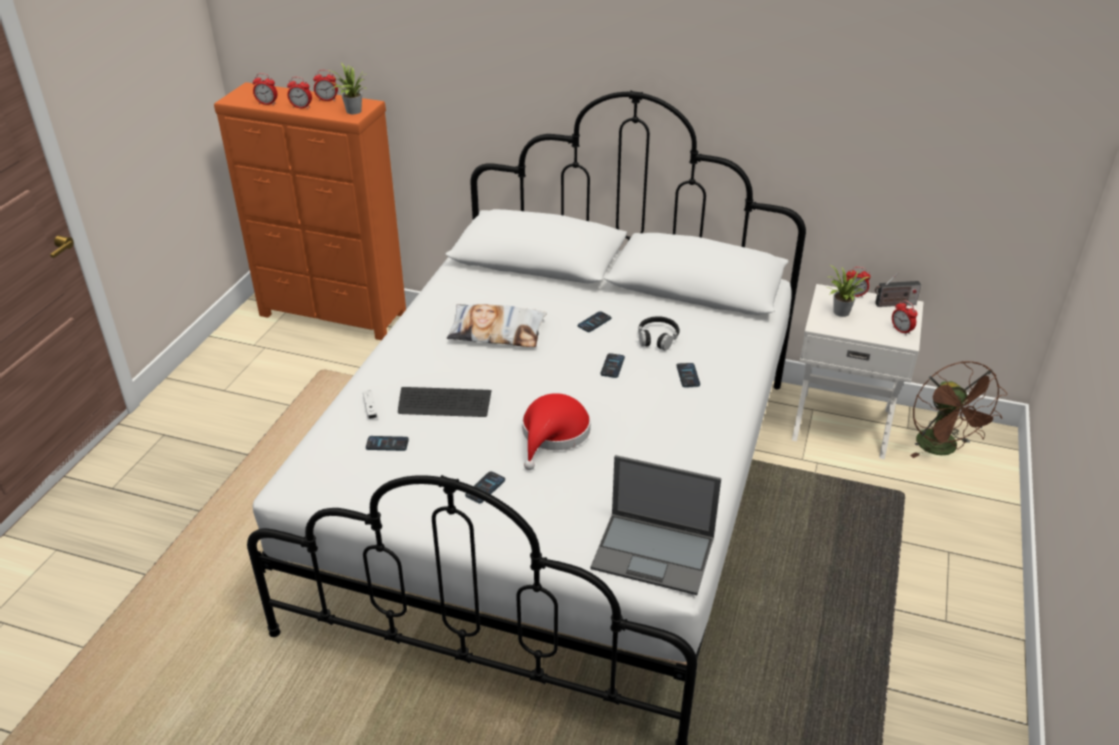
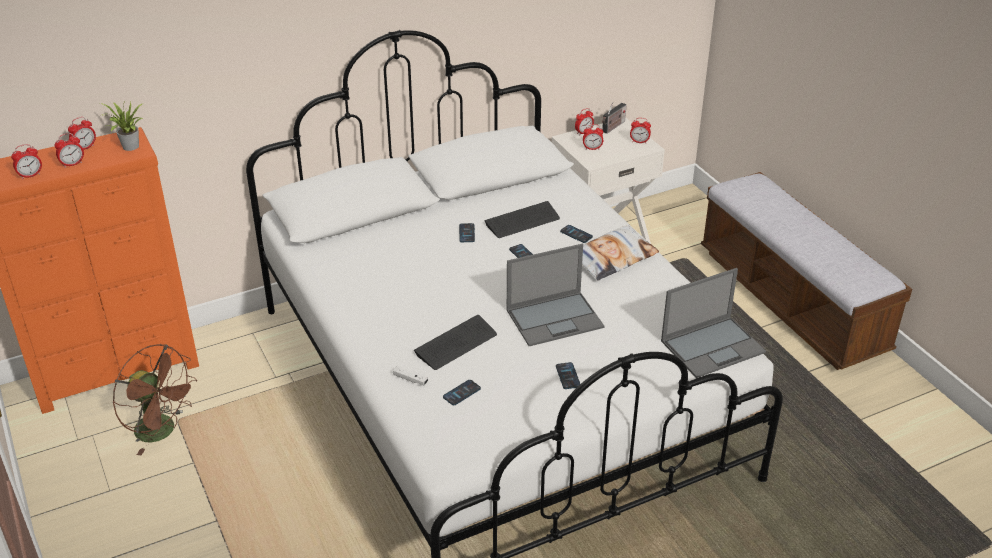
camera: 45 degrees left, 0 degrees up
pillow [447,304,547,347] -> pillow moved to [582,225,659,281]
red hat [522,393,591,470] -> laptop [506,244,604,346]
black headphones [638,316,679,351] -> keyboard [484,201,560,238]
potted plant [827,264,869,317] -> alarm clock [583,124,603,150]
brown fan [910,361,1007,458] -> brown fan moved to [113,344,198,455]
none -> bench [701,172,912,370]

